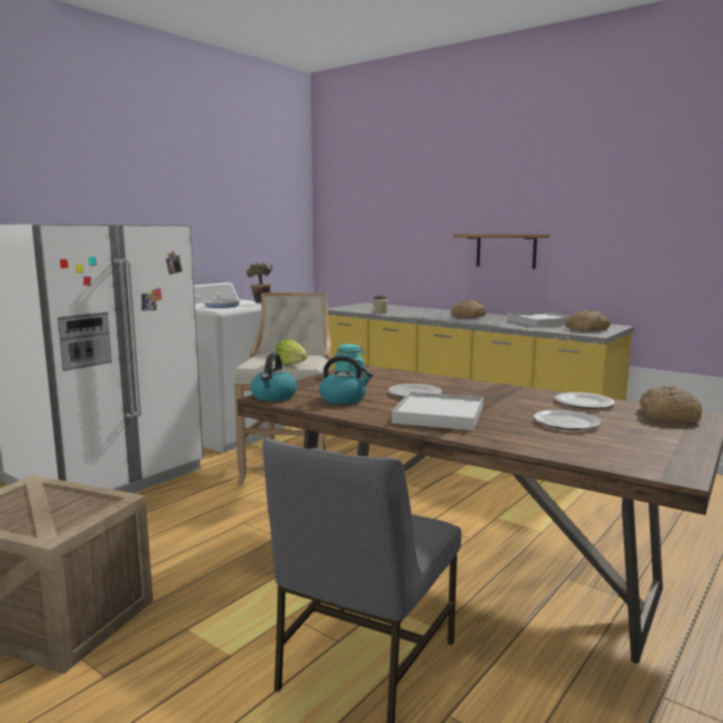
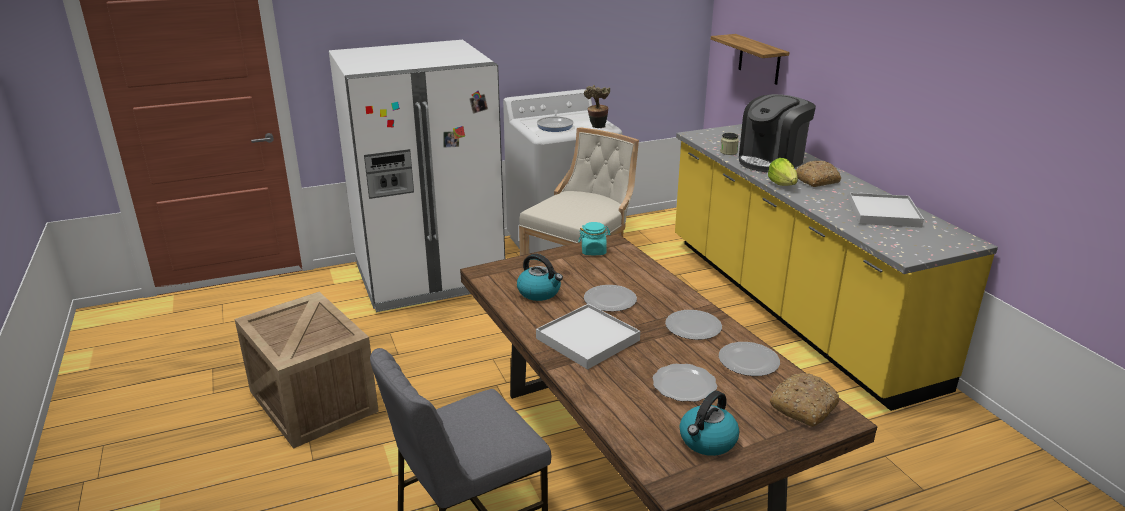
camera: 30 degrees right, 15 degrees up
kettle [250,353,297,401] -> kettle moved to [680,391,739,456]
lettuce [275,339,308,365] -> lettuce moved to [768,158,798,186]
shelf [454,234,550,269] -> shelf moved to [711,34,790,85]
bread [565,310,611,332] -> none
none -> plate [665,310,722,340]
none -> coffee machine [739,94,816,172]

